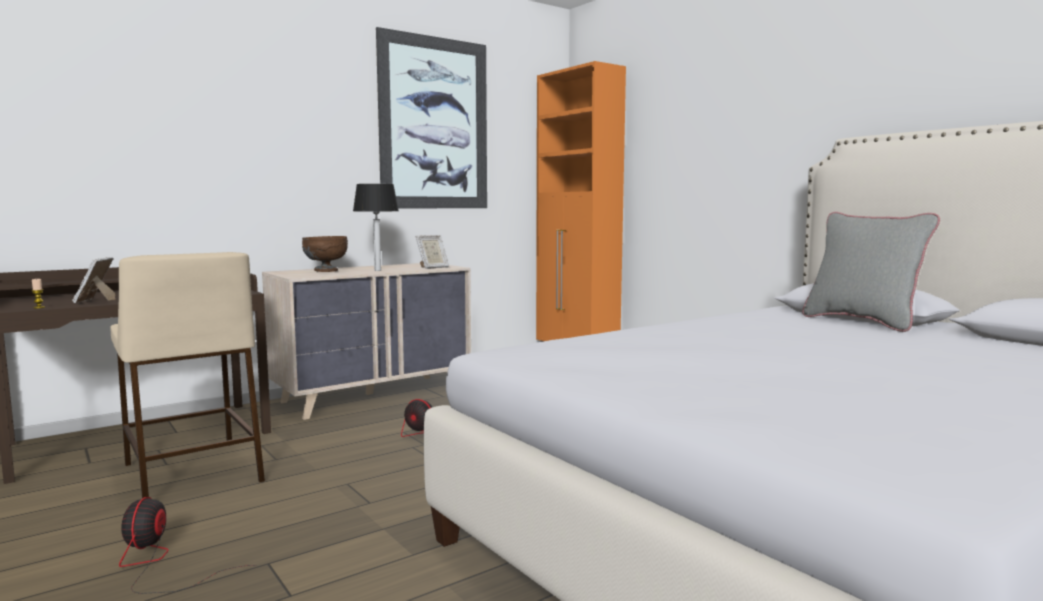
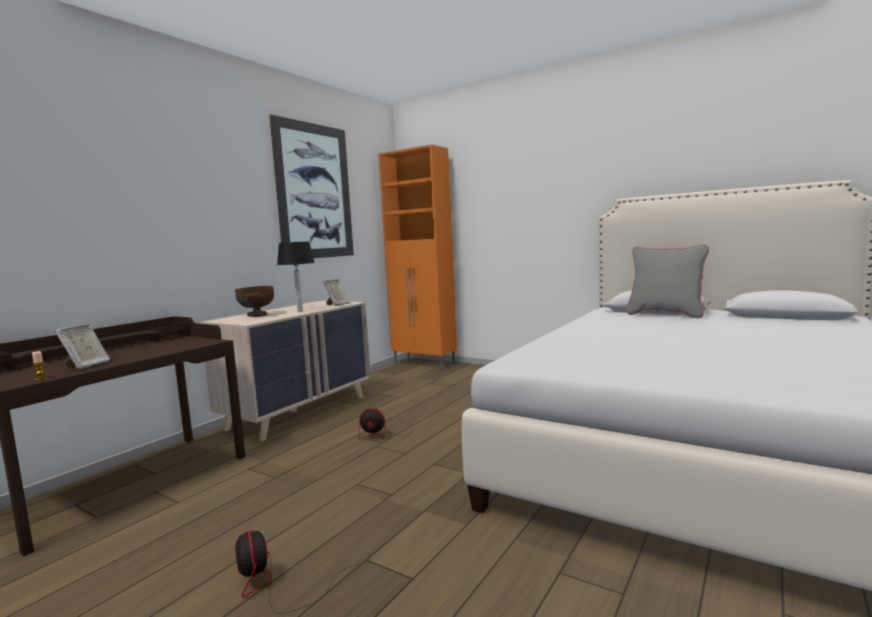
camera: 20 degrees left, 0 degrees up
picture frame [72,257,116,303] -> picture frame turned 135 degrees counterclockwise [55,324,110,369]
beige stool [110,252,265,498] -> none

